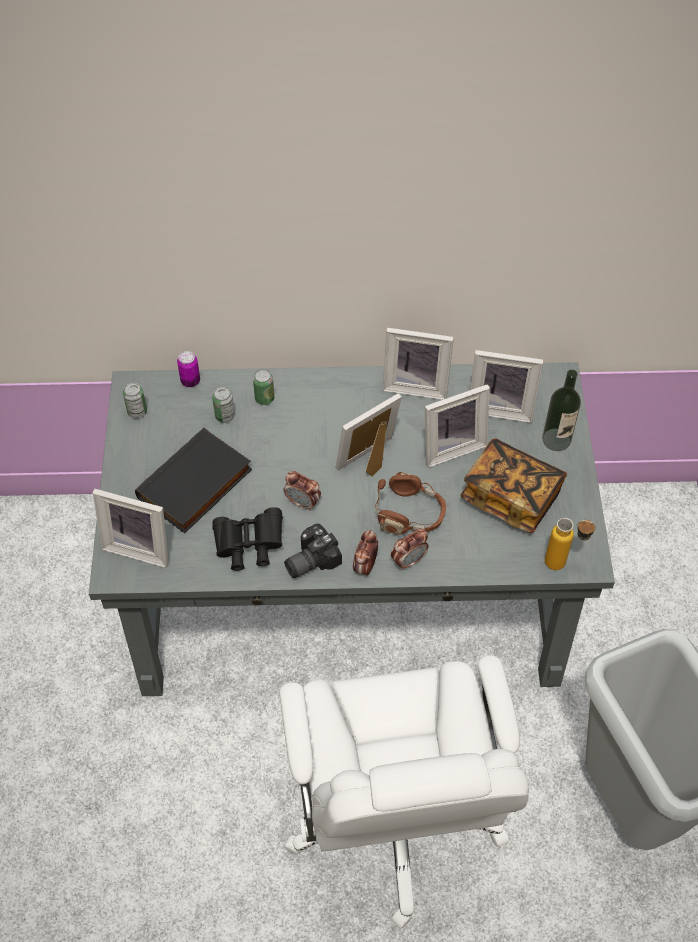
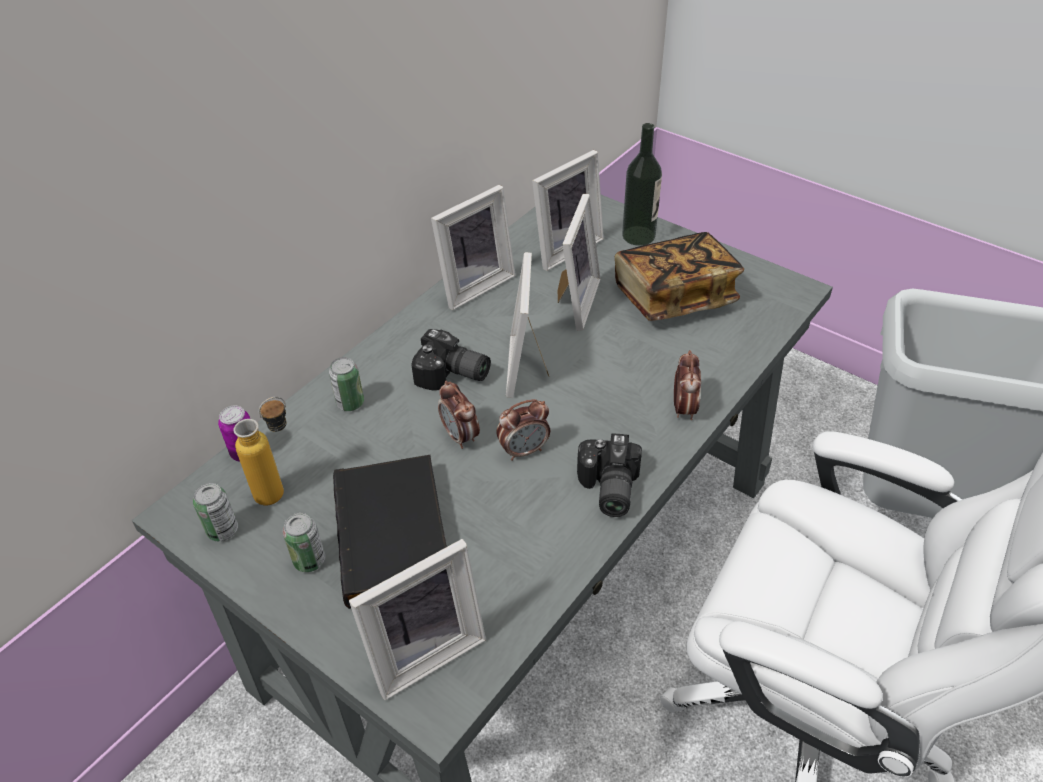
camera: 50 degrees left, 10 degrees down
can [212,387,235,423] -> can moved to [283,513,325,572]
black binoculars [212,507,283,571] -> none
alarm clock [353,530,378,576] -> alarm clock moved to [438,381,480,449]
brown headphones [375,472,446,535] -> none
bottle [545,518,596,570] -> bottle moved to [233,397,287,505]
none -> camera [411,329,491,391]

